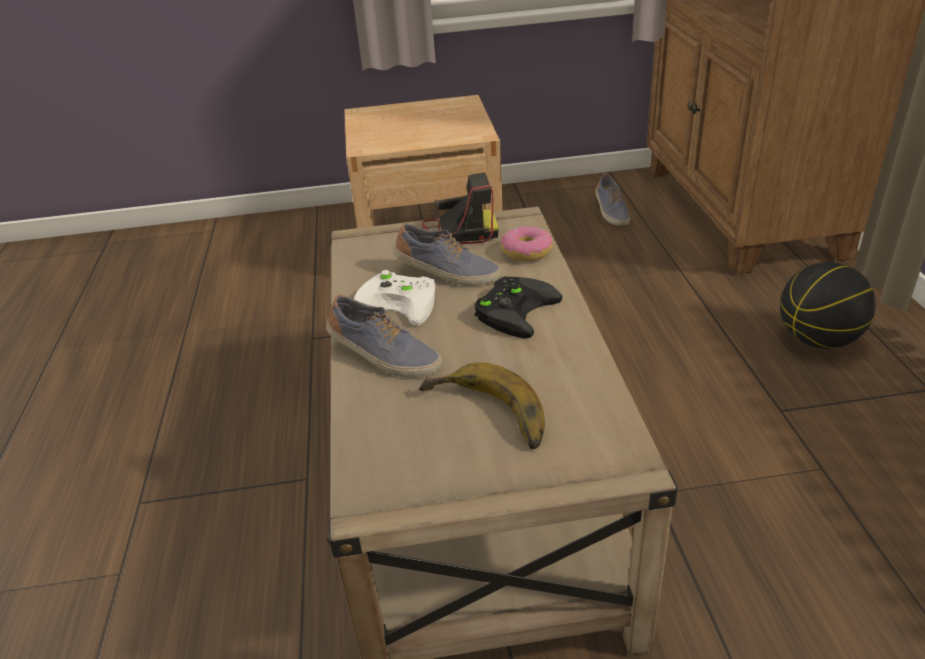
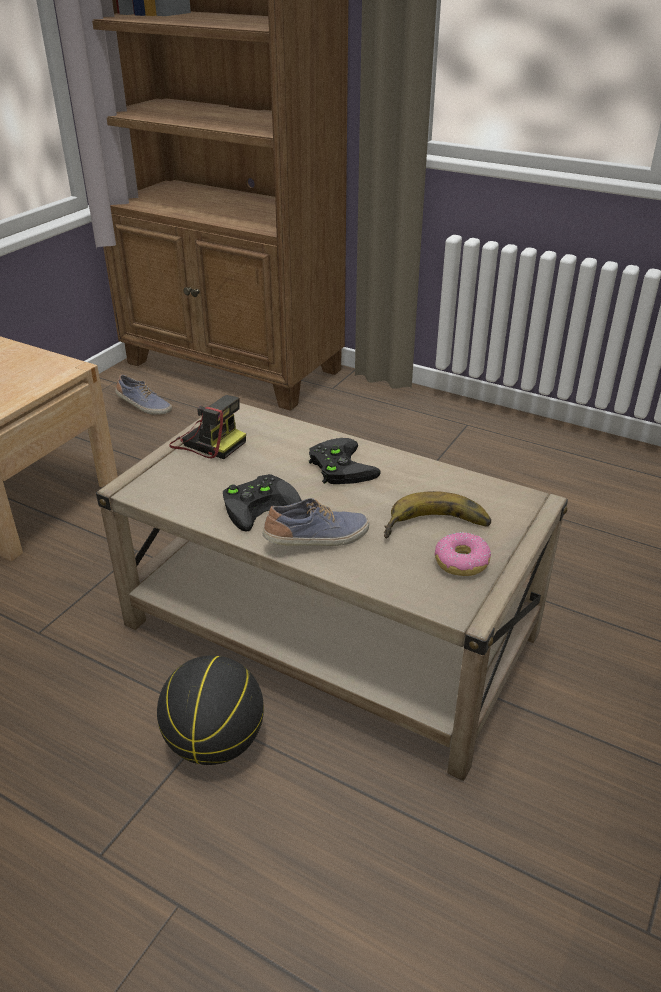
camera: 55 degrees left, 0 degrees up
white game controller [354,270,435,326] -> black game controller [223,474,302,532]
shoe [394,223,501,286] -> none
camera [422,173,499,244] -> camera turned 90 degrees clockwise [169,395,246,459]
donut [500,227,553,261] -> donut moved to [434,532,491,576]
basketball [780,262,876,349] -> basketball moved to [157,655,264,765]

